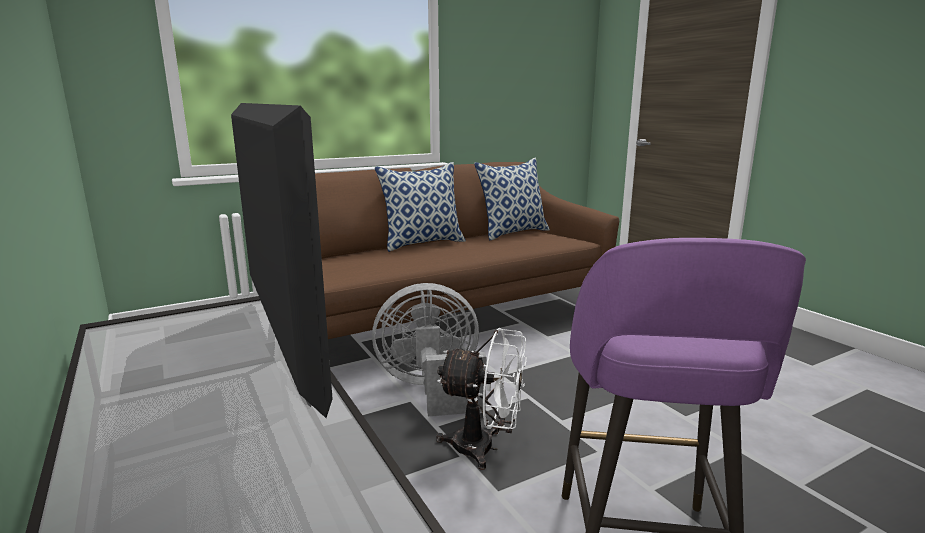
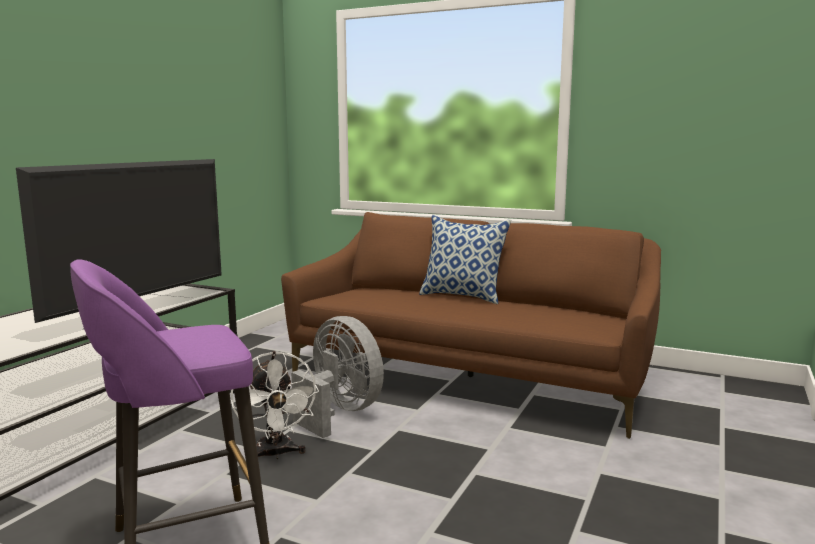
camera: 55 degrees right, 5 degrees down
pillow [474,158,550,240] -> none

